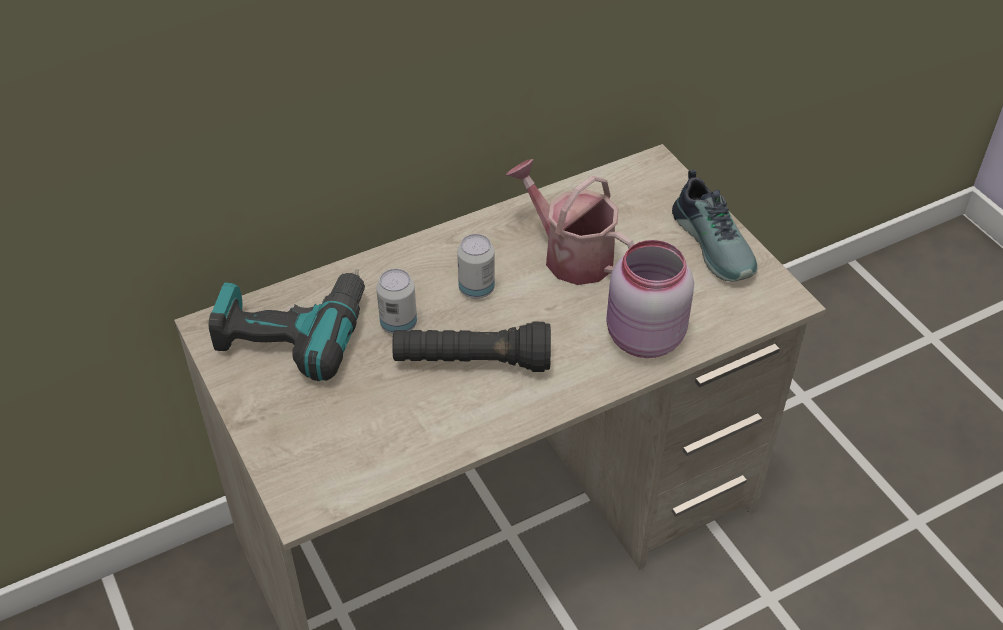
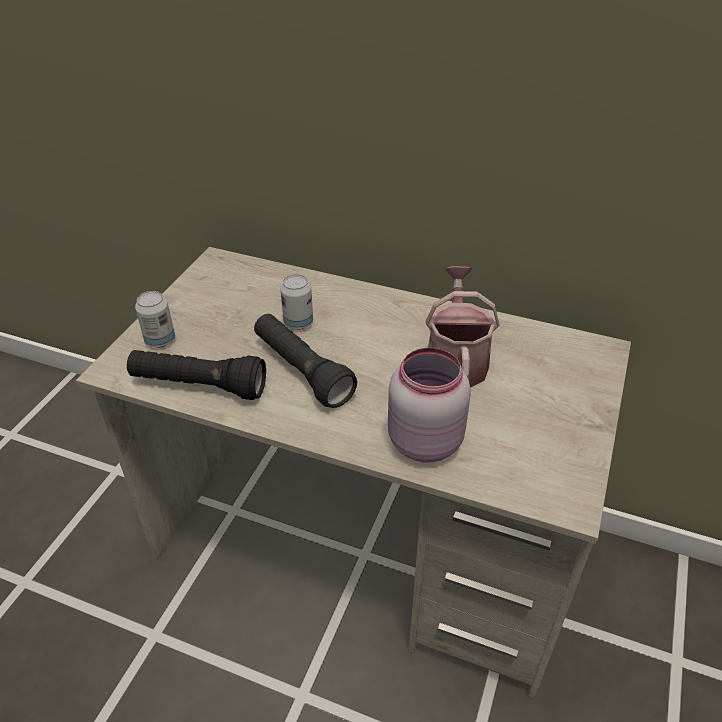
camera: 50 degrees right, 5 degrees down
power drill [208,269,365,381] -> none
can [457,234,495,299] -> can moved to [135,291,175,348]
shoe [672,169,758,282] -> none
none -> black flashlight [127,350,266,400]

